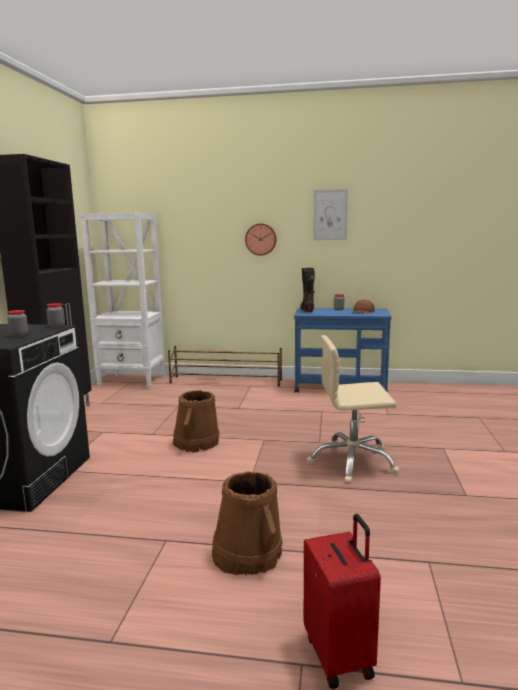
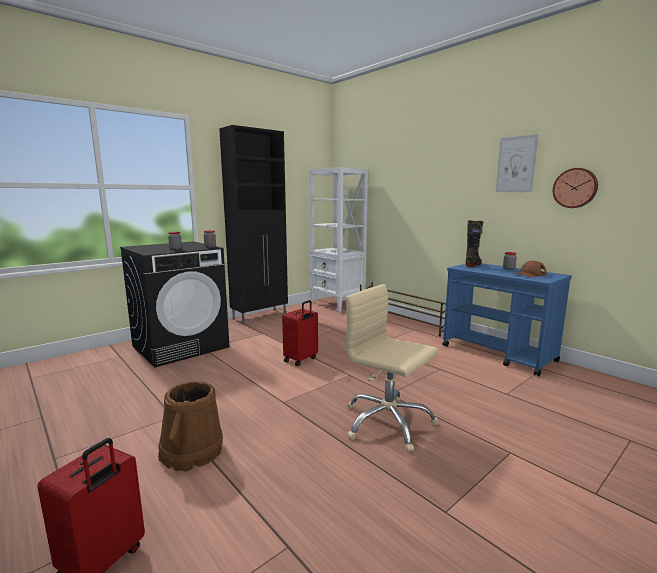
camera: 40 degrees right, 0 degrees up
brown bucket [173,390,219,452] -> red suitcase [282,300,318,366]
wall clock [245,224,276,256] -> wall clock moved to [553,168,598,208]

